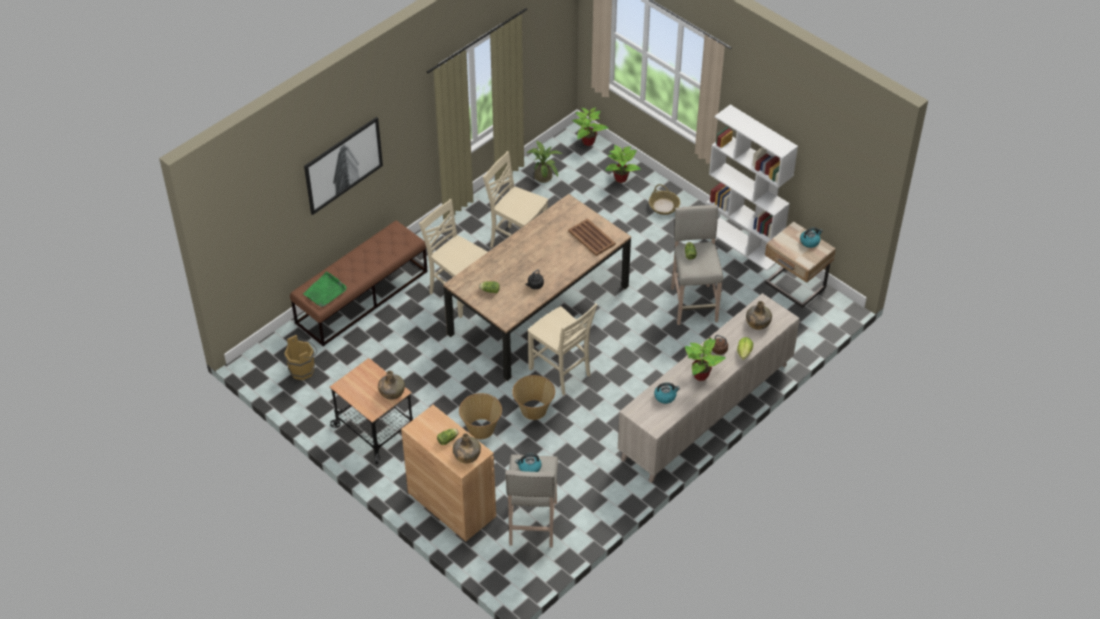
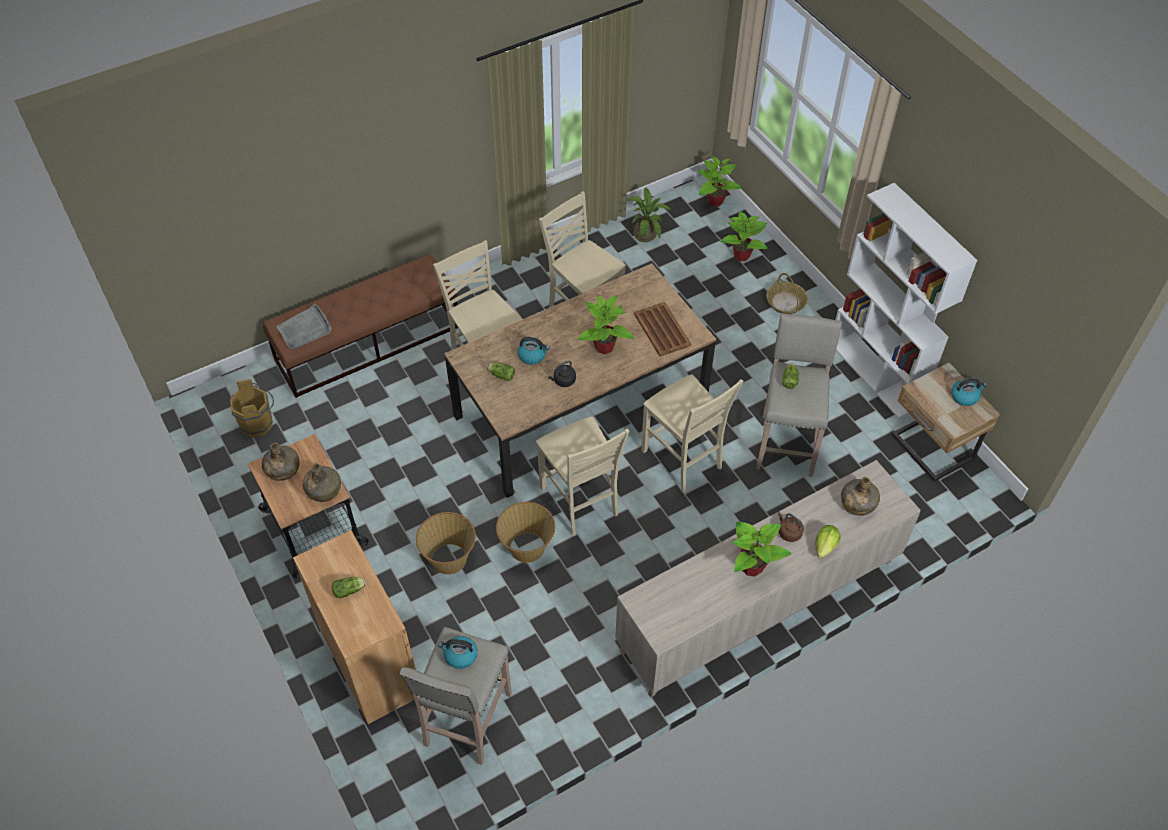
camera: 15 degrees right, 5 degrees up
green tray [303,272,346,307] -> grey tray [276,303,332,349]
picture [304,117,383,215] -> none
green bottle [453,433,481,464] -> green bottle moved to [262,443,299,481]
kettle [654,382,680,404] -> kettle moved to [517,337,550,365]
none -> potted plant [578,295,634,354]
none -> beige chair [641,374,743,493]

